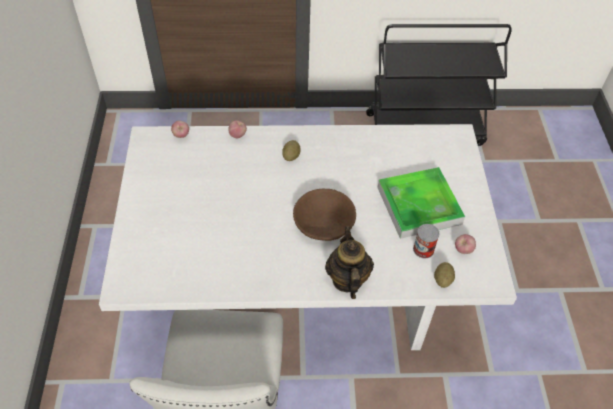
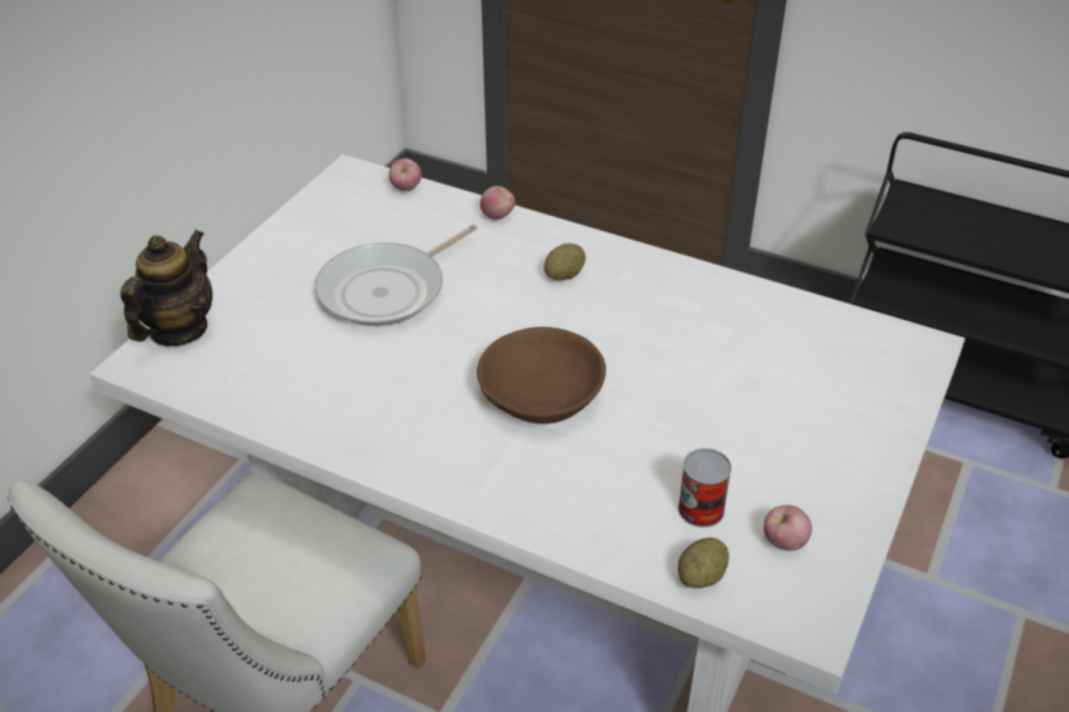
camera: 30 degrees right, 10 degrees down
teapot [325,226,374,299] -> teapot moved to [121,230,213,346]
tray [378,167,465,239] -> none
none -> frying pan [315,224,477,326]

